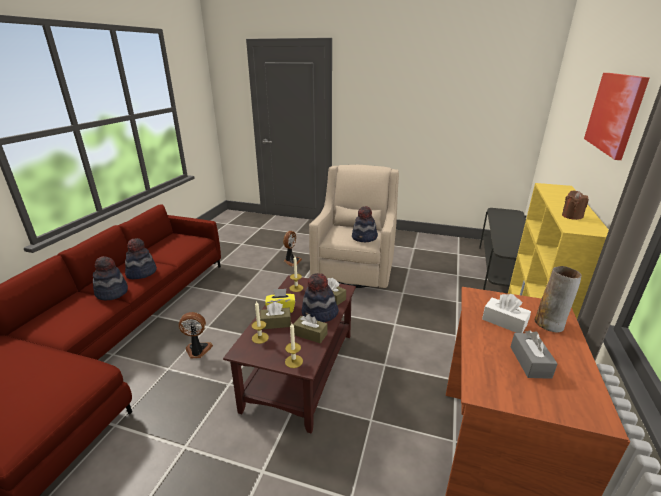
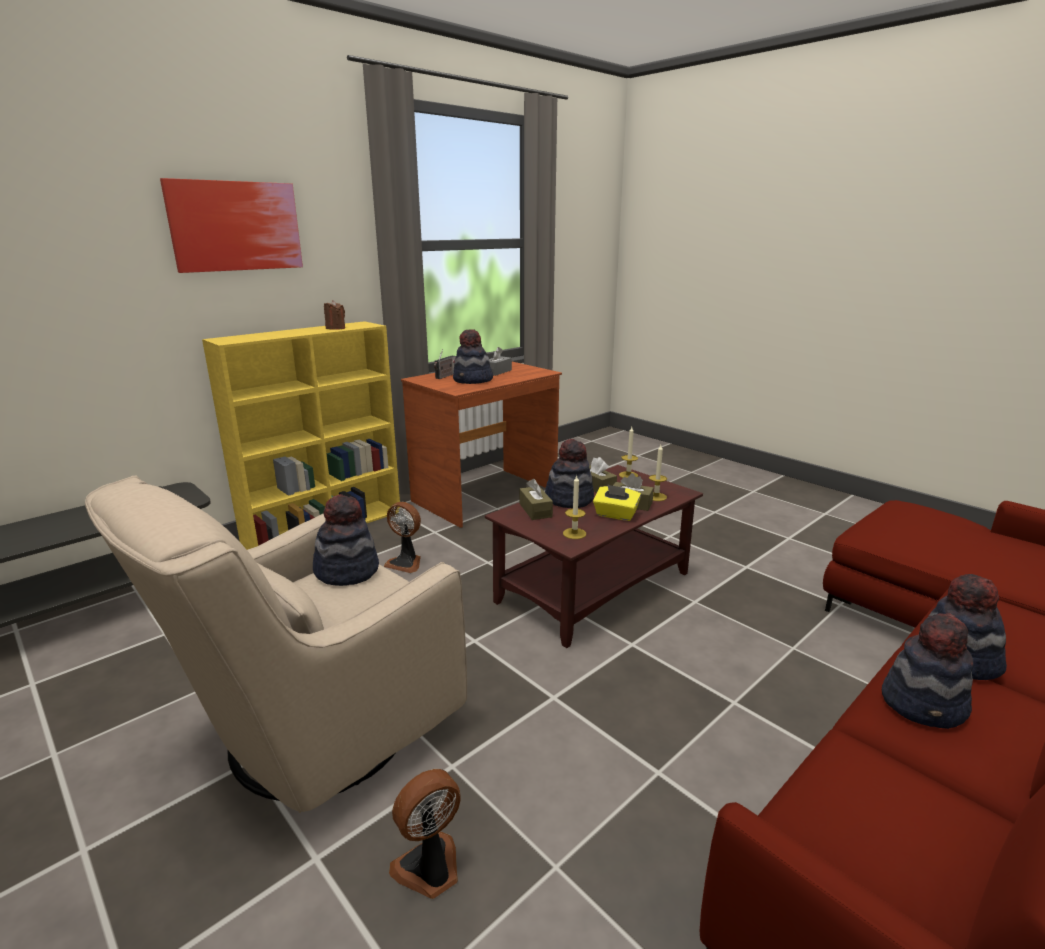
camera: 150 degrees left, 5 degrees down
fan [179,312,213,358] -> fan moved to [384,502,421,573]
white tissue box [482,294,531,333] -> hat [453,329,493,384]
vase [535,266,582,333] -> radio [434,349,456,379]

